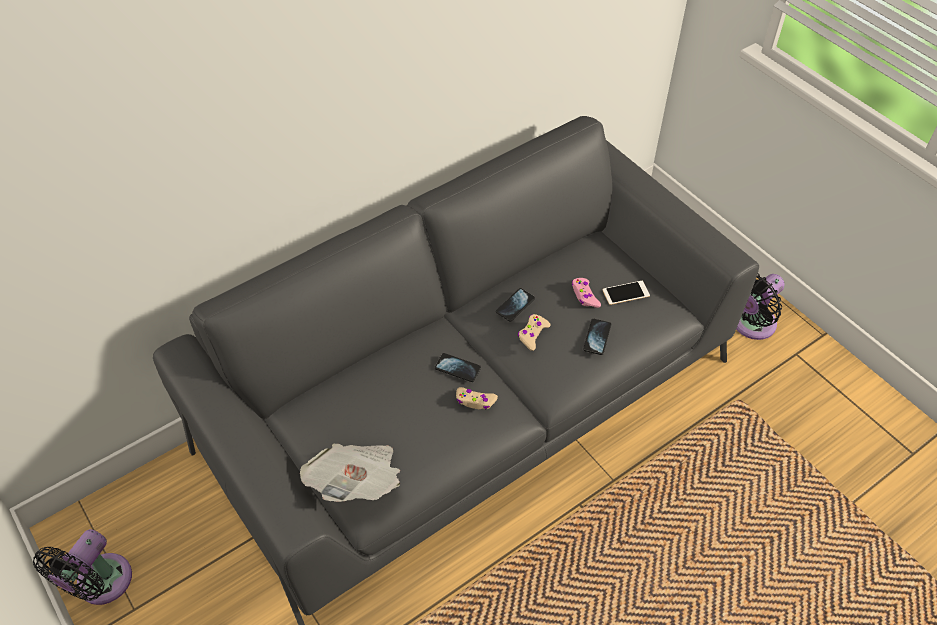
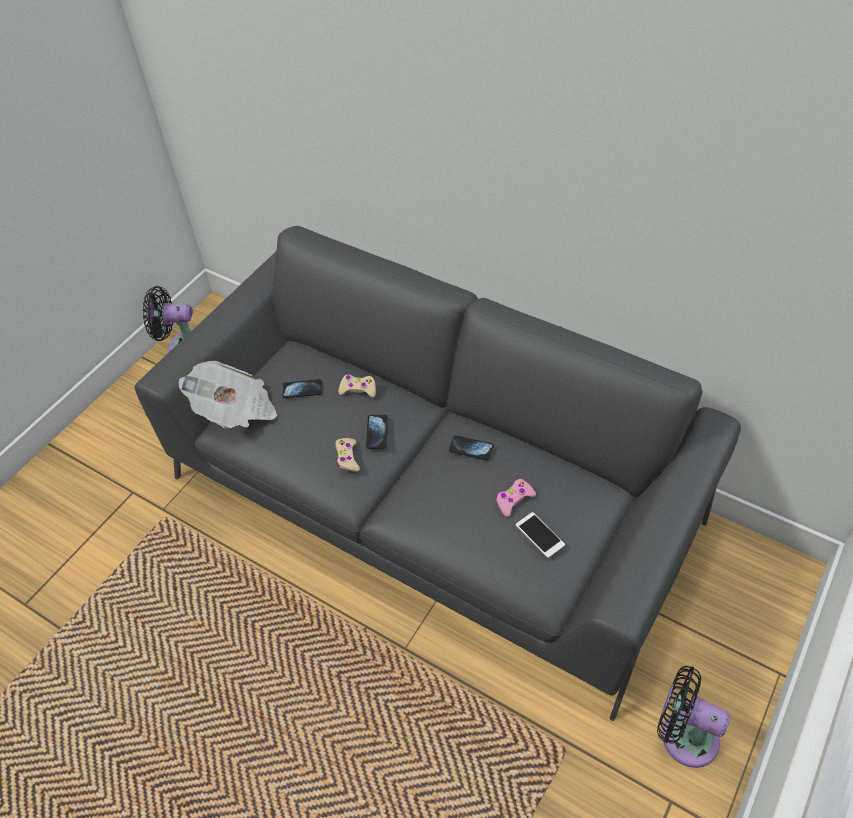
camera: 70 degrees right, 0 degrees up
beige game controller [518,314,551,351] -> beige game controller moved to [338,374,376,397]
phone [583,319,611,355] -> phone moved to [282,379,322,398]

